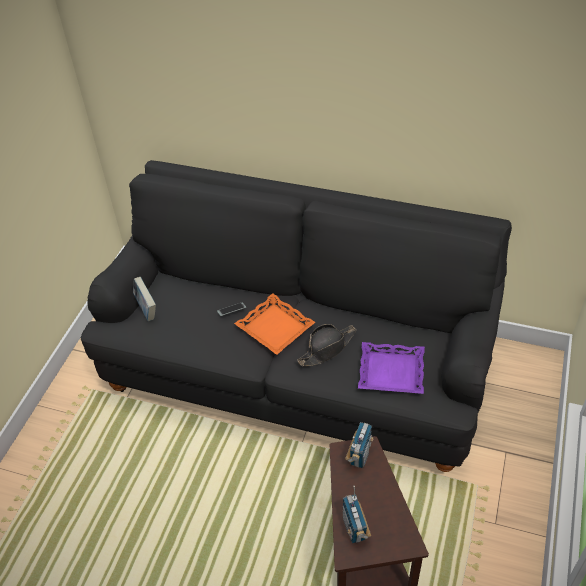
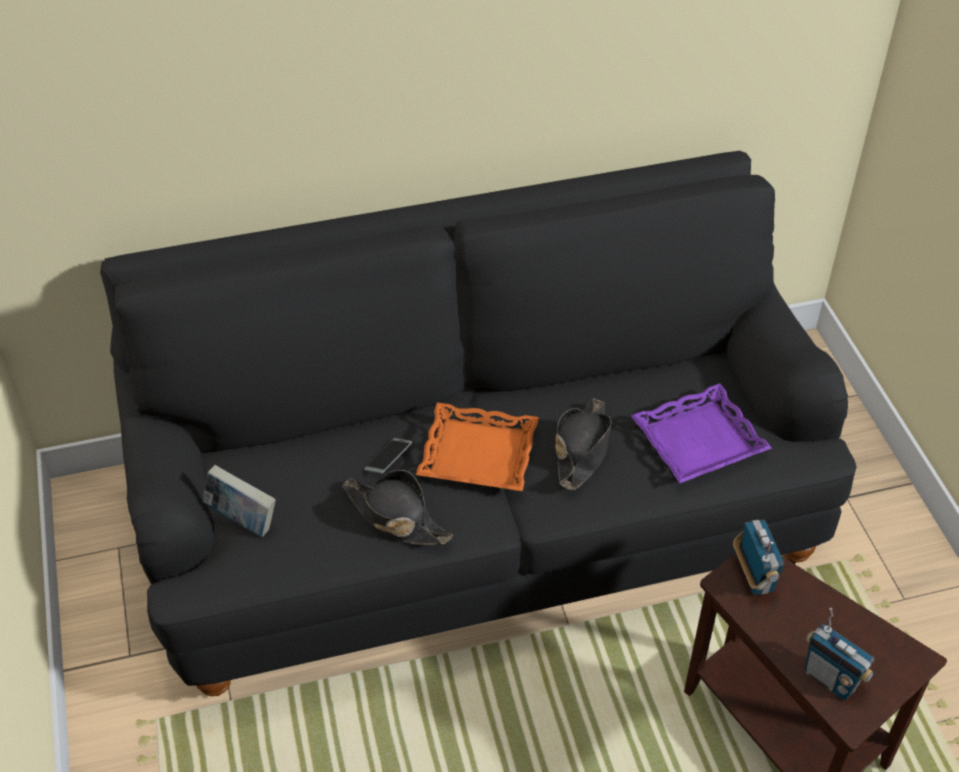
camera: 35 degrees left, 0 degrees up
none -> black hat [342,470,453,545]

